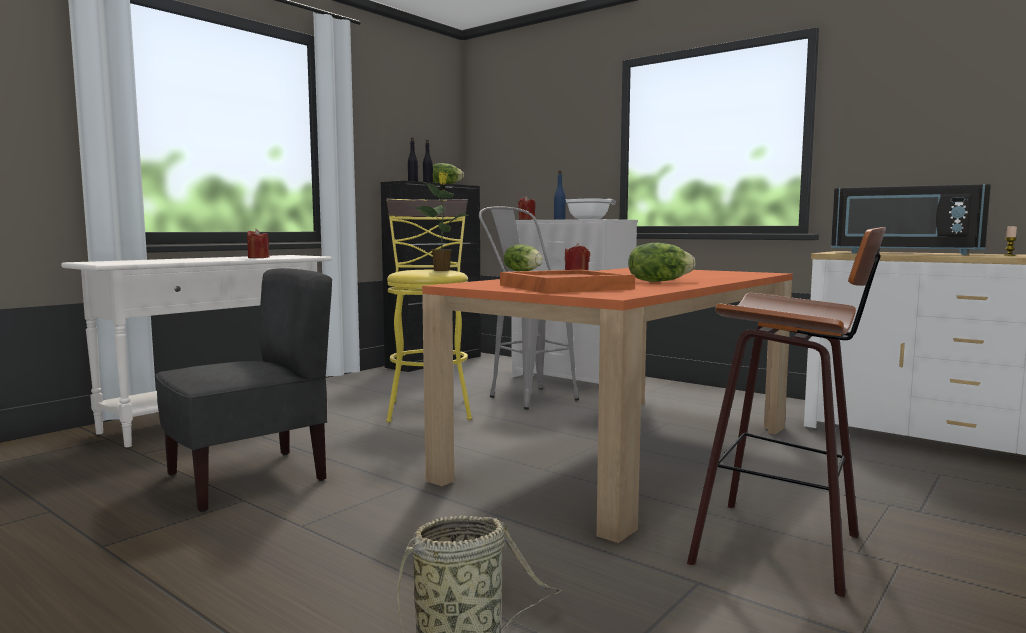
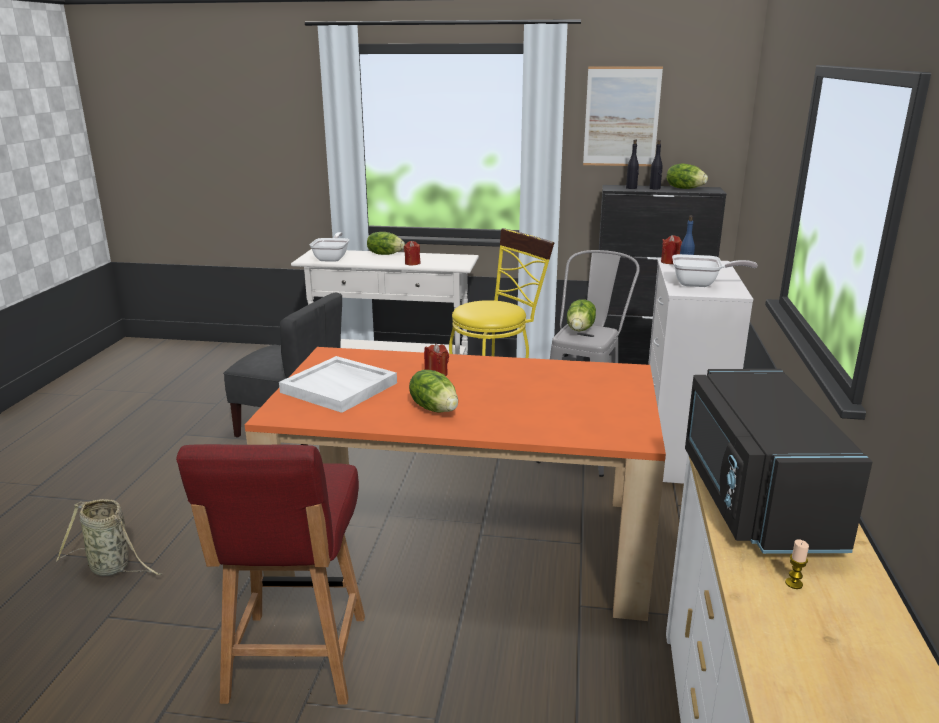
camera: 60 degrees right, 15 degrees up
potted plant [415,172,469,271] -> none
orange tray [500,270,635,293] -> white tray [279,356,397,413]
stool [687,227,886,597] -> red chair [176,444,365,705]
none -> frying pan [310,232,349,262]
none -> lettuce [367,232,405,255]
none -> picture [583,67,663,166]

